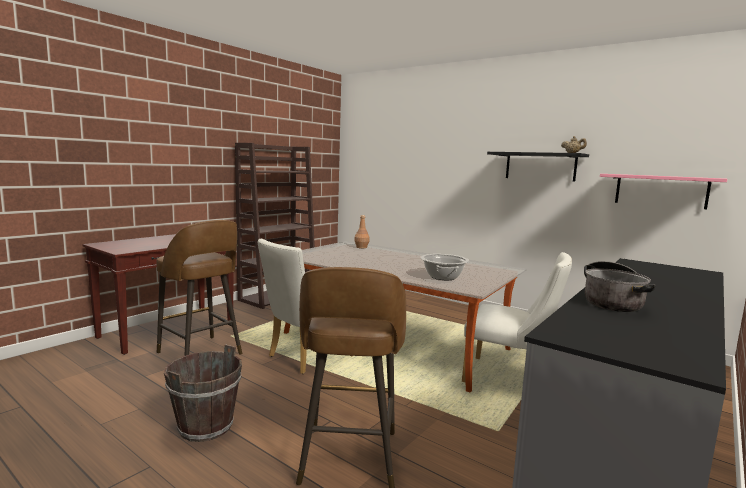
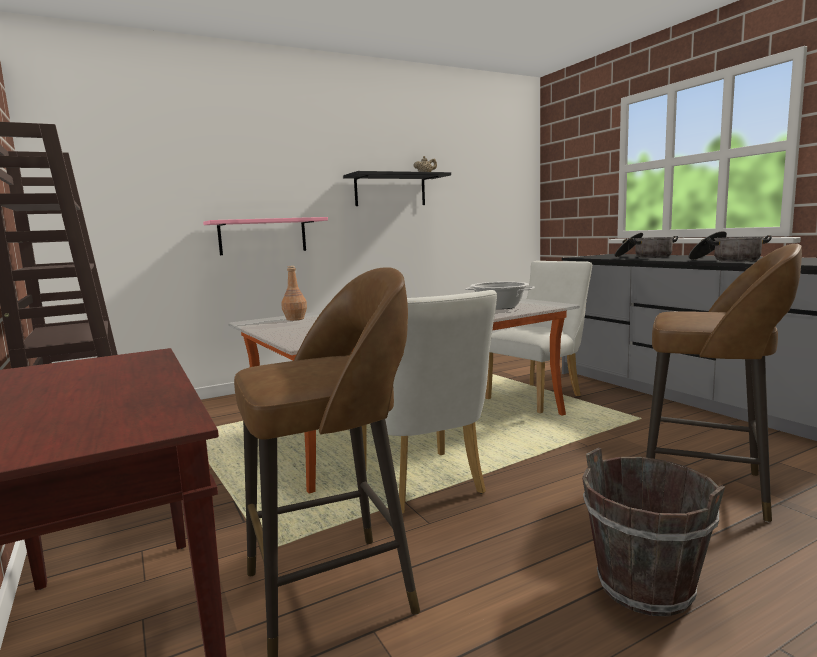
camera: 65 degrees left, 0 degrees up
pink shelf [600,174,727,209] -> pink shelf moved to [203,217,328,255]
none -> cooking pot [614,232,678,258]

